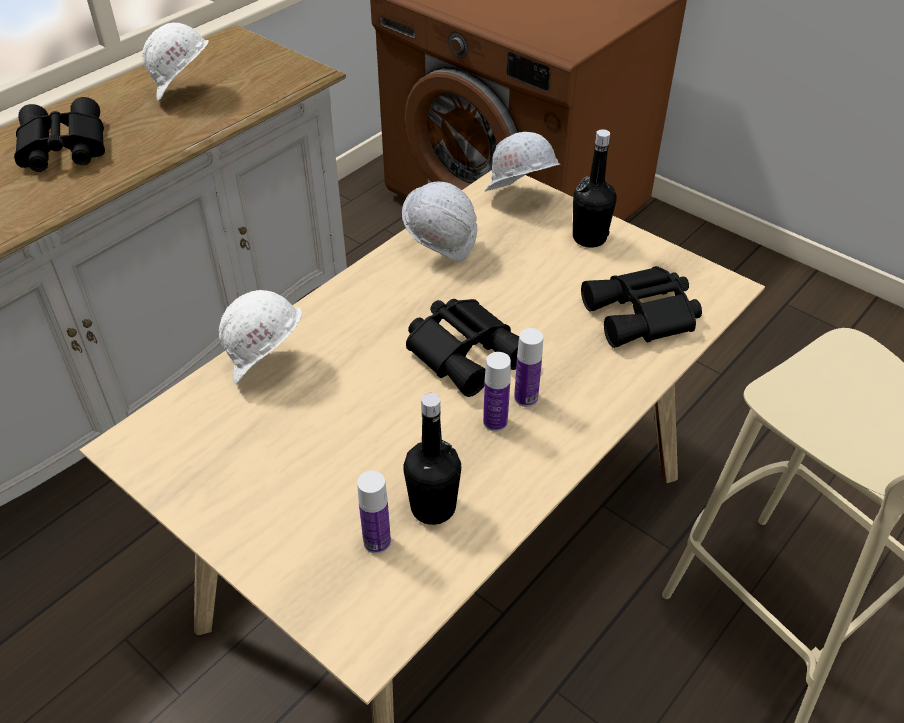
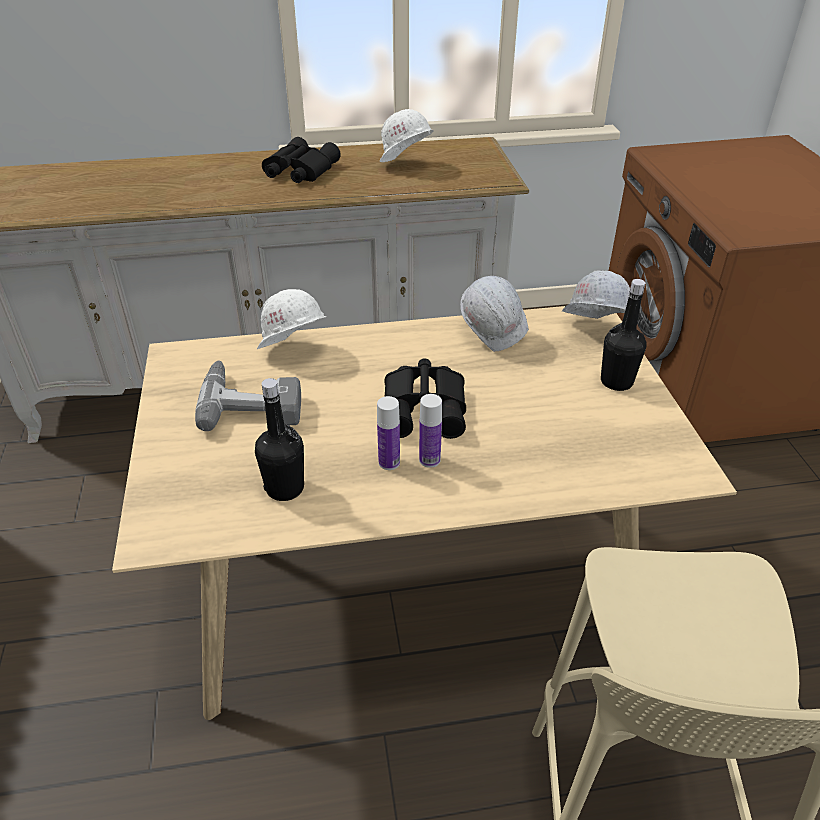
camera: 40 degrees right, 5 degrees down
bottle [357,471,391,554] -> none
black binoculars [581,266,702,348] -> none
none -> power drill [195,360,301,431]

